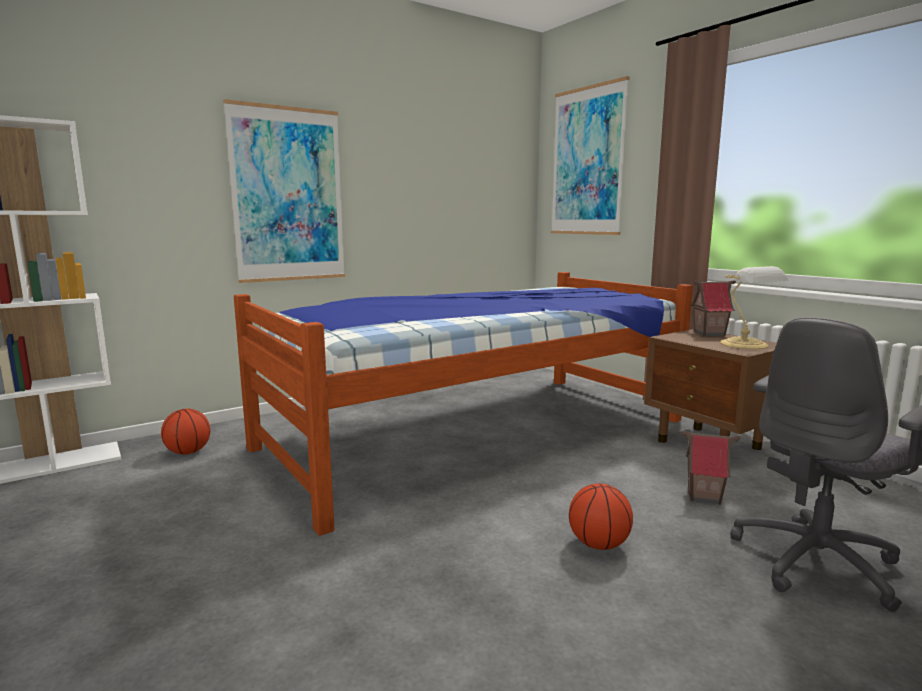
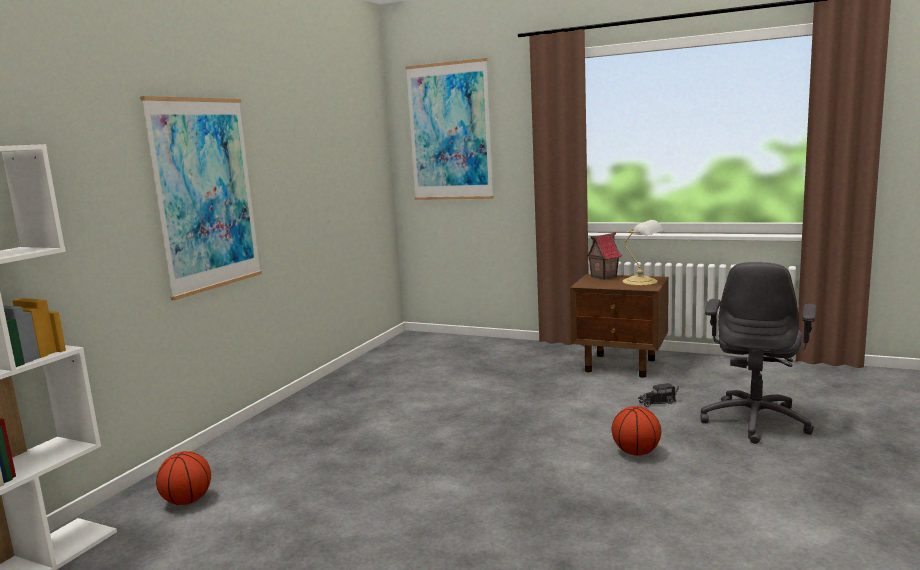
camera: 30 degrees left, 0 degrees up
bed [234,272,693,536] -> none
toy house [681,431,741,505] -> toy truck [638,383,679,407]

